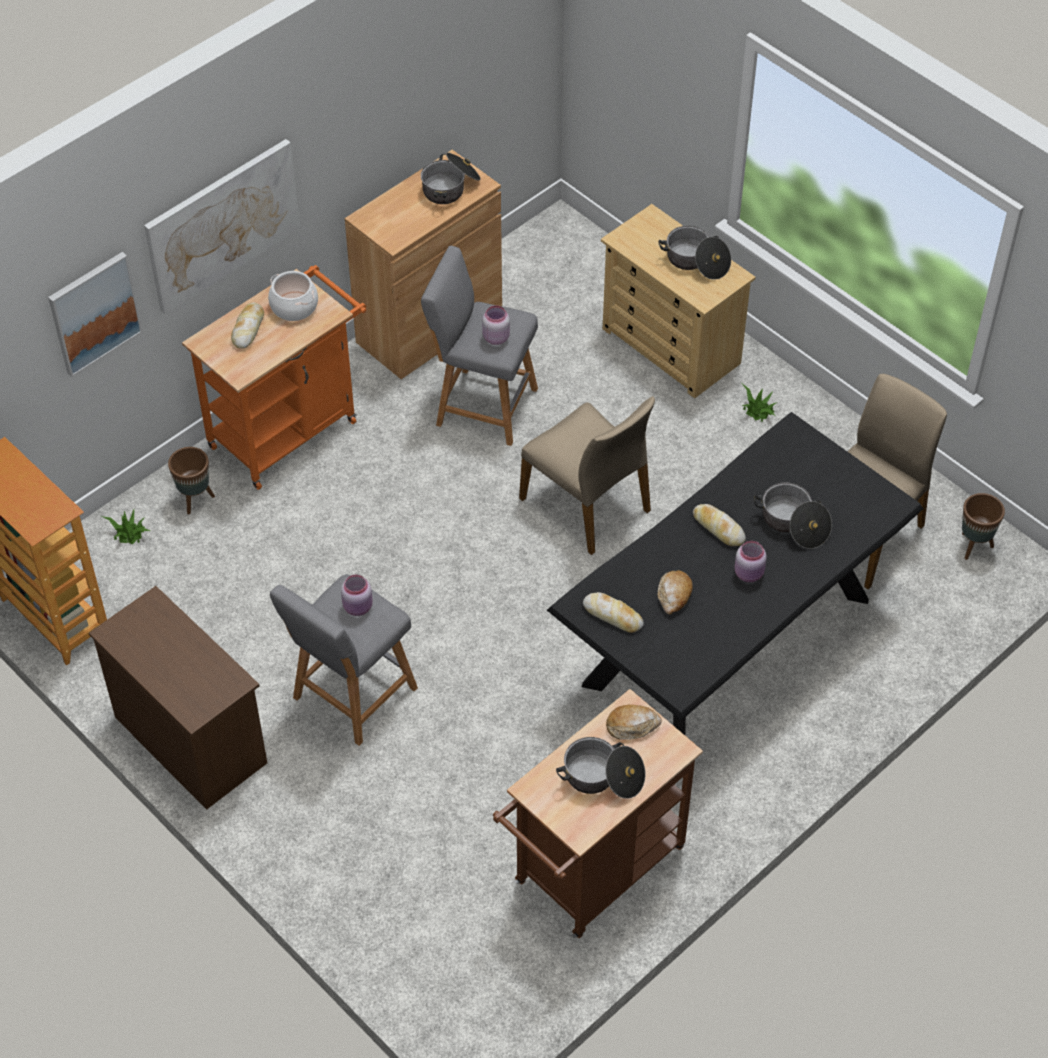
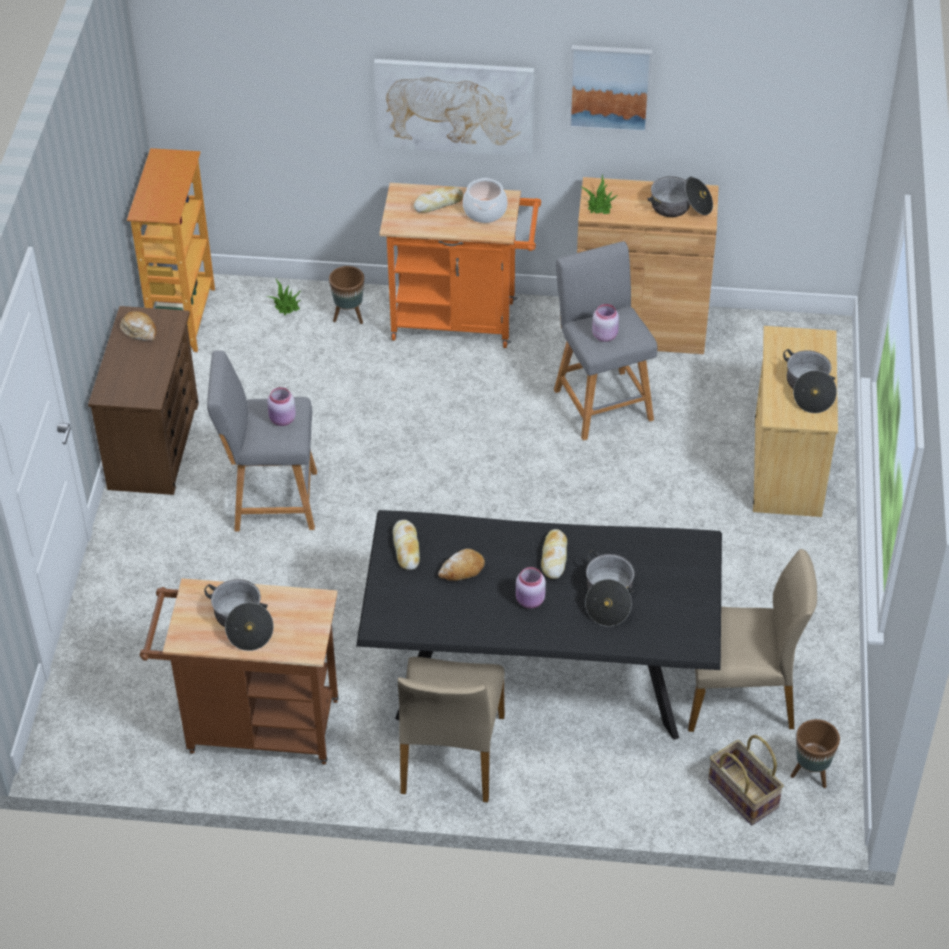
camera: 50 degrees right, 5 degrees down
picture [48,252,143,377] -> picture moved to [569,45,652,133]
beige chair [519,396,655,555] -> beige chair moved to [398,657,505,802]
bread [606,705,662,740] -> bread moved to [120,311,157,341]
potted plant [742,383,777,422] -> potted plant moved to [580,175,618,214]
none -> basket [708,735,784,825]

